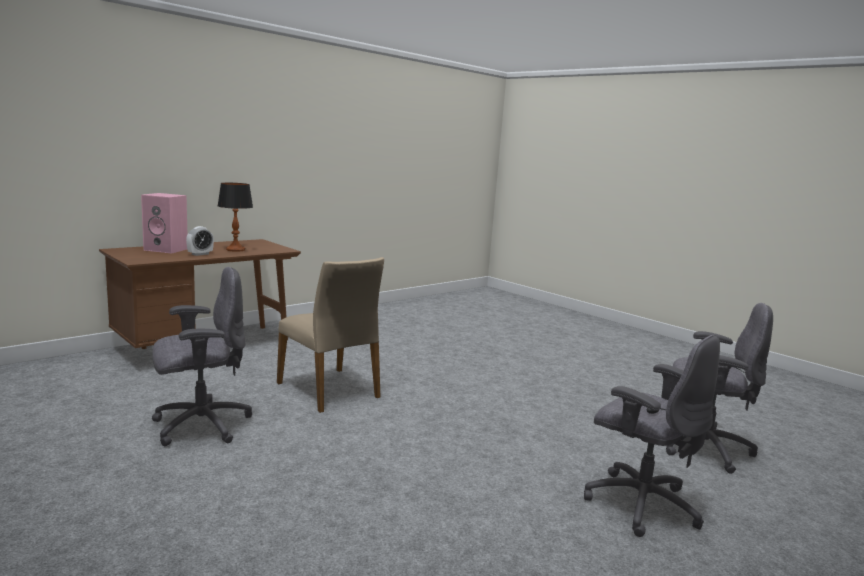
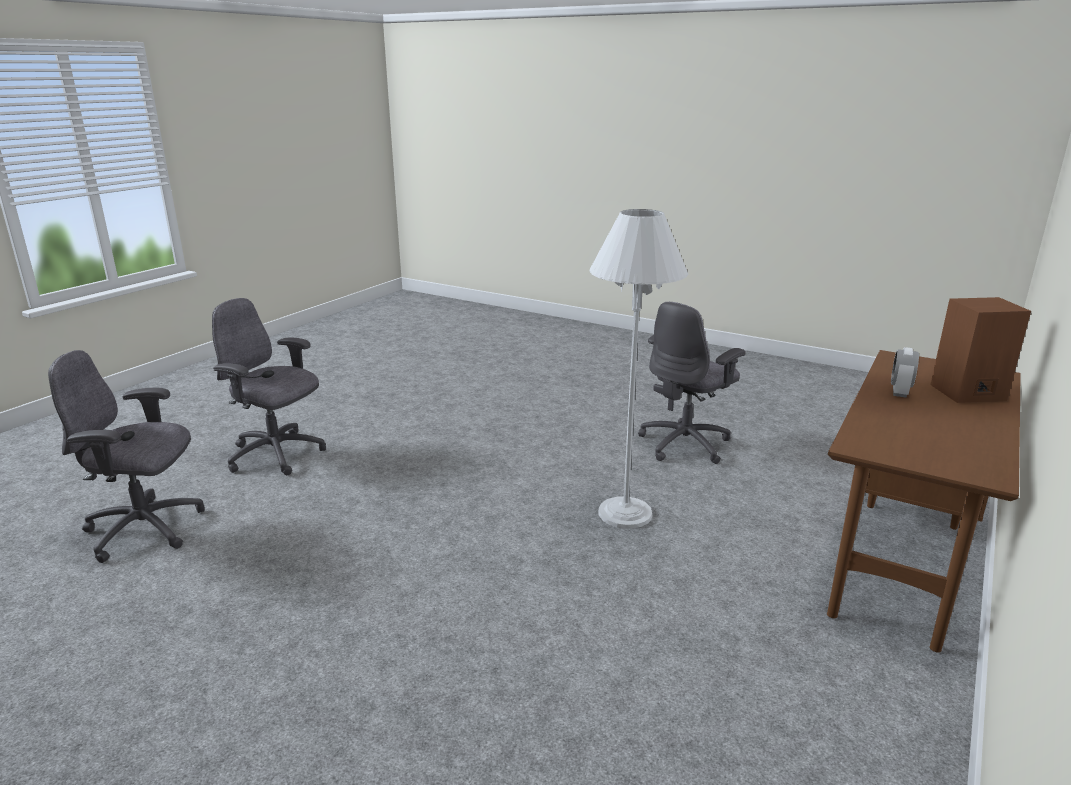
camera: 165 degrees right, 10 degrees up
pink speaker [141,193,187,254] -> brown speaker [930,297,1031,403]
table lamp [217,183,253,252] -> none
beige chair [277,257,384,413] -> white floor lamp [590,209,688,529]

